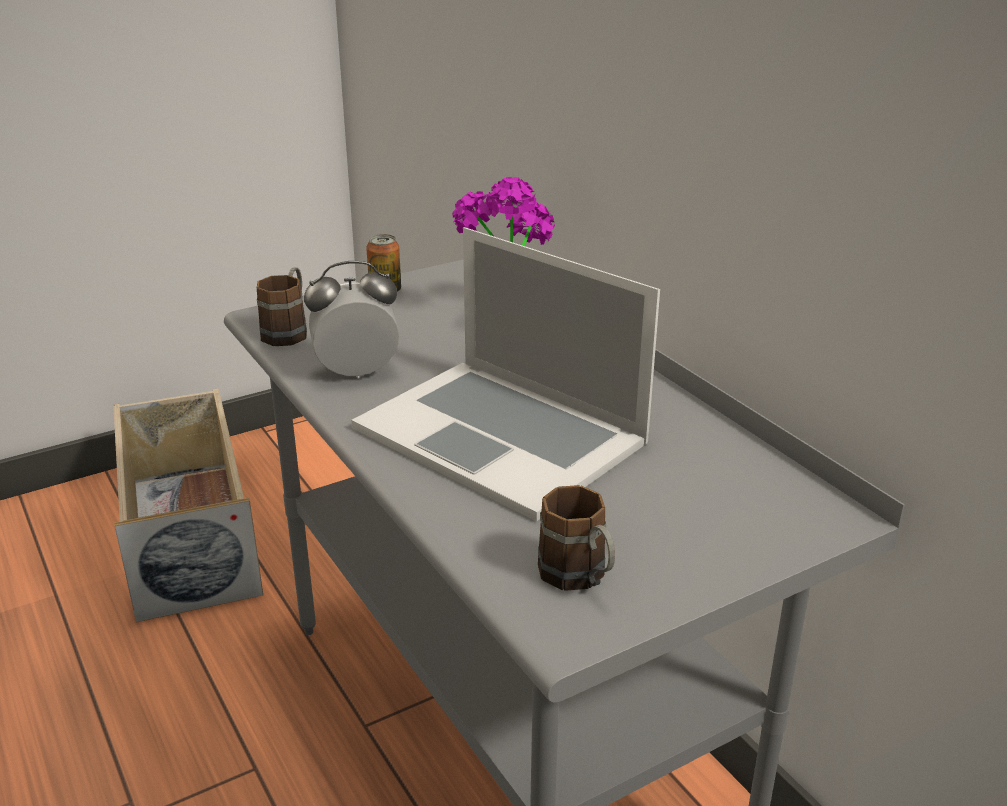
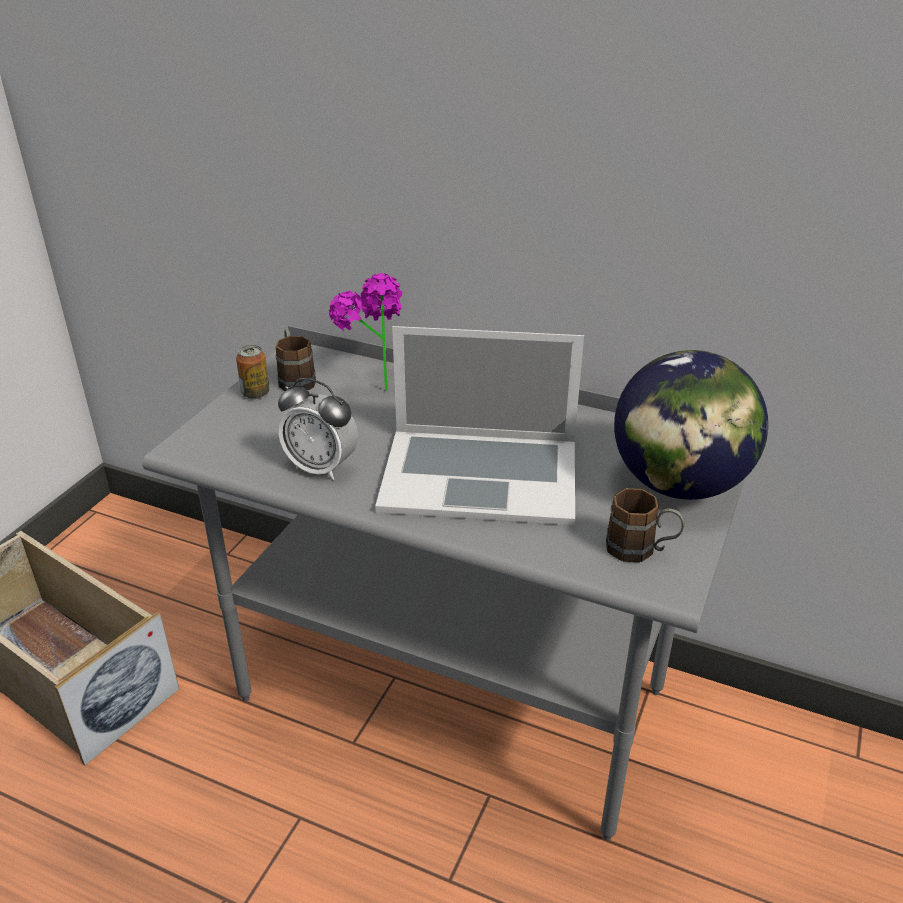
camera: 35 degrees left, 5 degrees up
brown mug [257,267,307,346] -> brown mug moved to [276,329,316,391]
alarm clock [304,261,399,379] -> alarm clock turned 105 degrees counterclockwise [278,378,358,480]
none -> globe [614,350,768,500]

